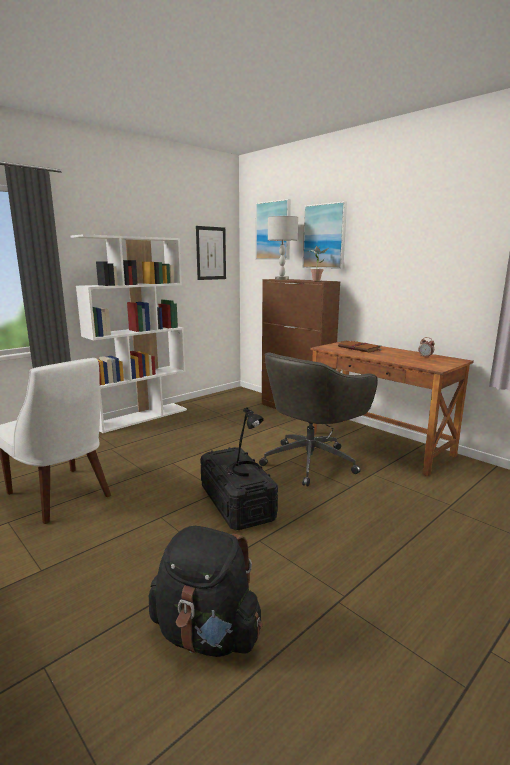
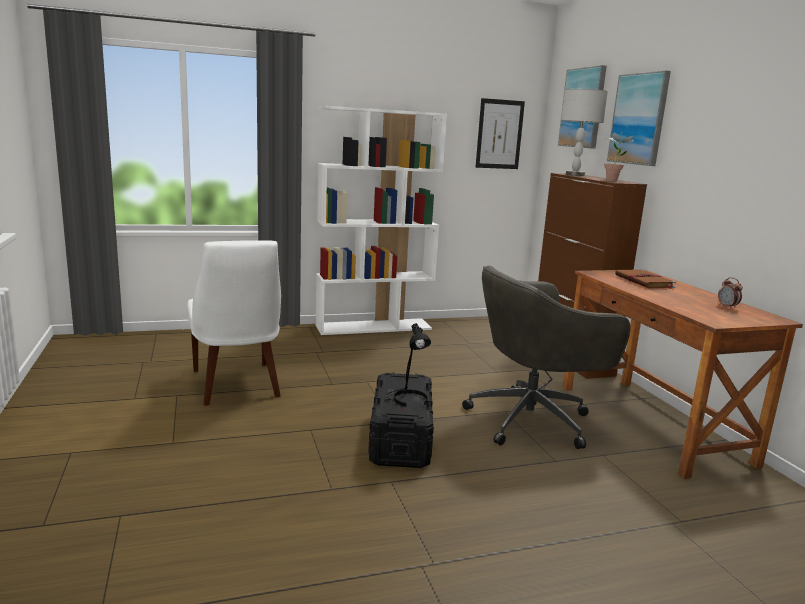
camera: 25 degrees right, 0 degrees up
black backpack [149,526,263,657] -> none

